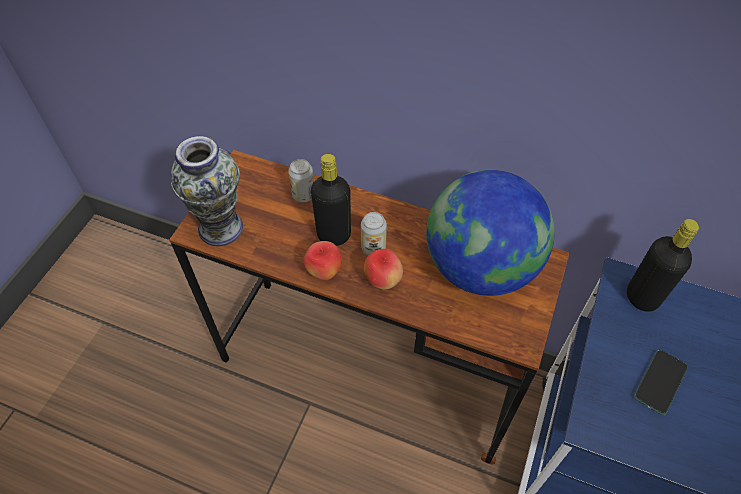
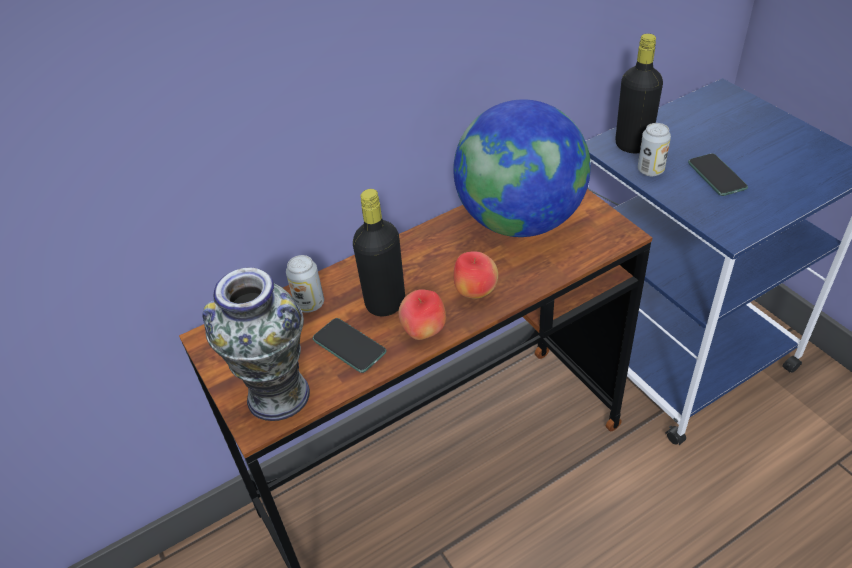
camera: 50 degrees left, 10 degrees down
can [361,212,387,255] -> can moved to [638,123,671,176]
none -> phone [313,318,386,373]

